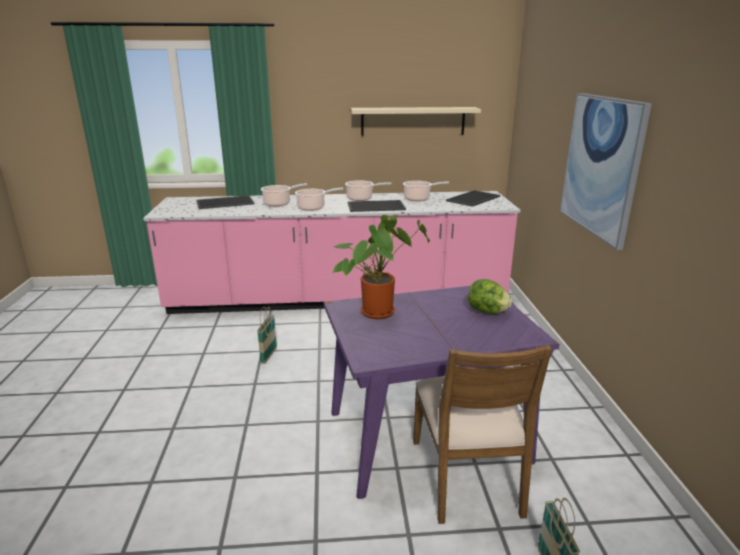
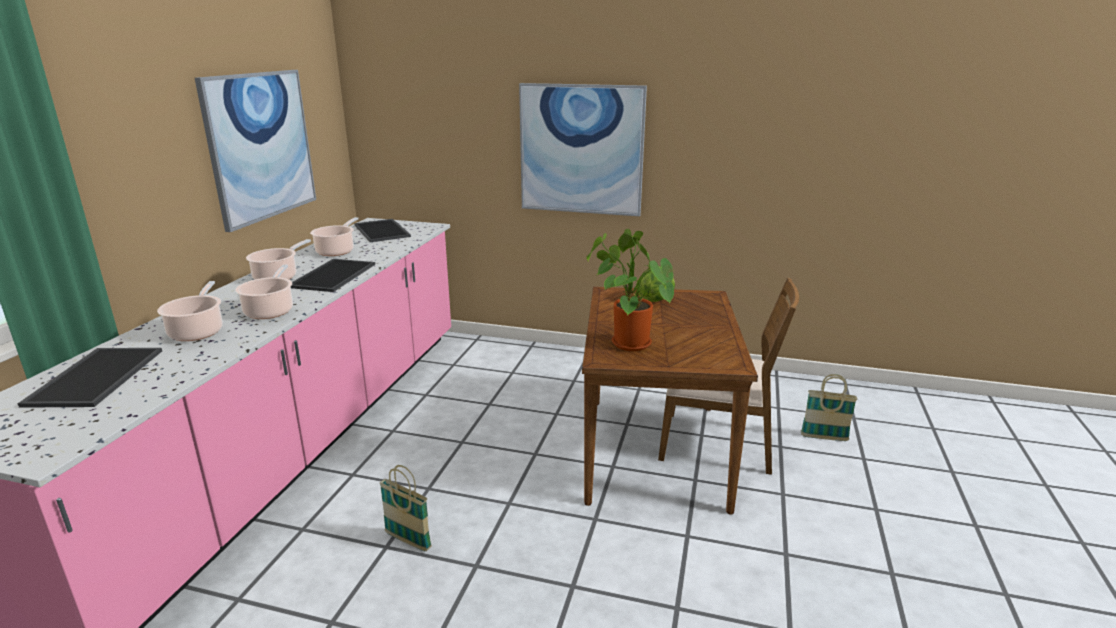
camera: 70 degrees left, 0 degrees up
purple dining table [324,286,559,499] -> brown dining table [582,287,758,515]
beige shelf [351,107,481,136] -> picture [195,70,316,232]

